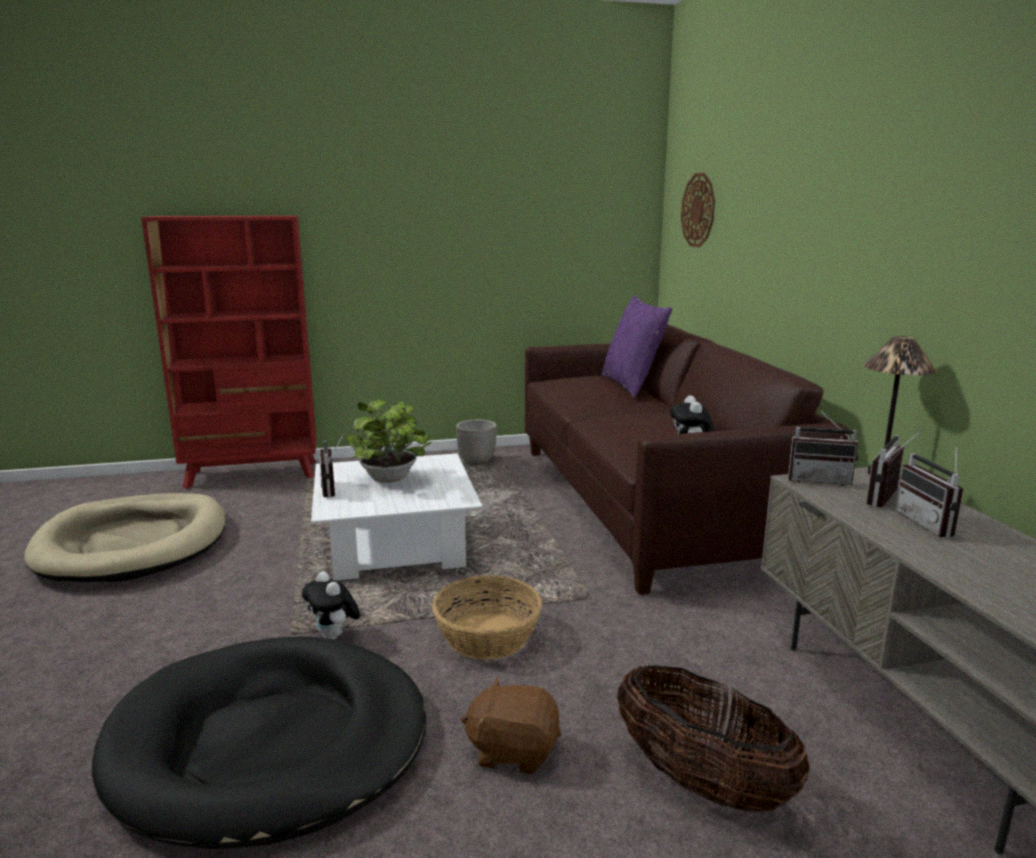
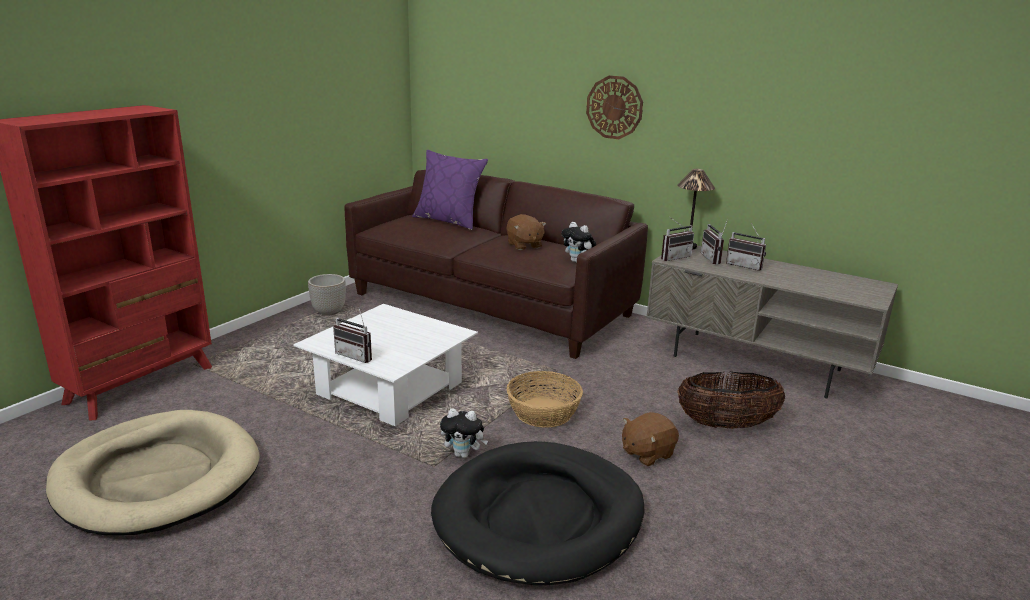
camera: 45 degrees left, 5 degrees up
potted plant [346,400,432,483] -> none
wall clock [681,173,715,247] -> wall clock moved to [586,75,643,139]
none -> brown plush toy [506,214,546,250]

